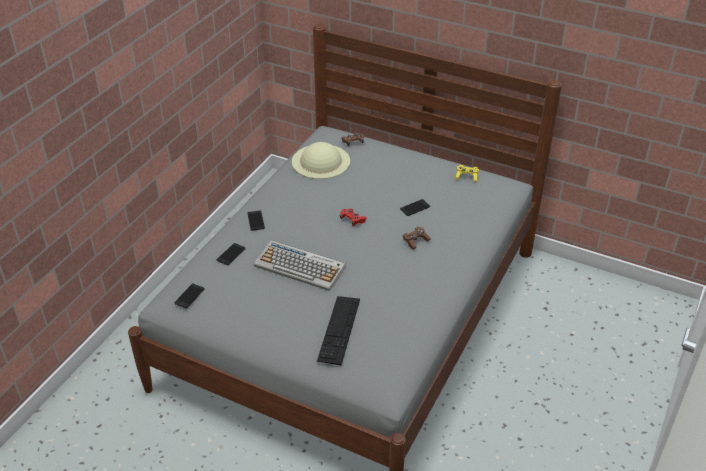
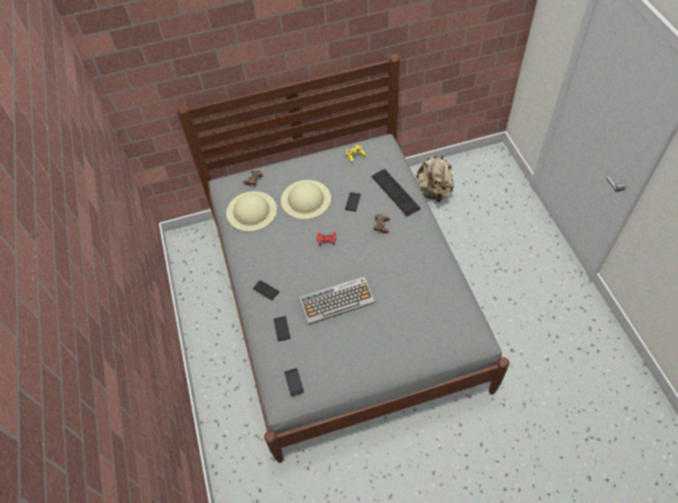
camera: 40 degrees left, 15 degrees up
keyboard [317,296,360,365] -> keyboard moved to [371,169,421,216]
none -> beige hat [281,180,331,220]
none -> beige backpack [416,153,454,202]

